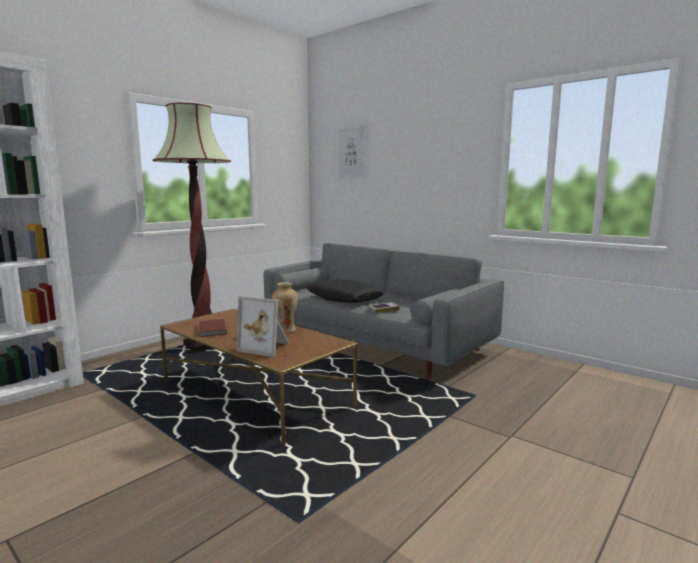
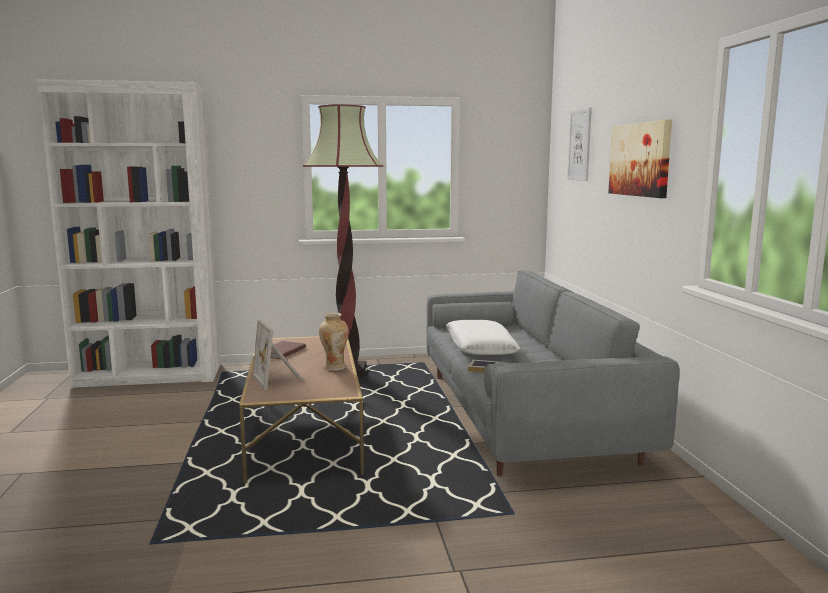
camera: 40 degrees right, 0 degrees up
black pillow [306,280,384,303] -> white pillow [446,320,521,355]
none -> picture [608,120,672,198]

